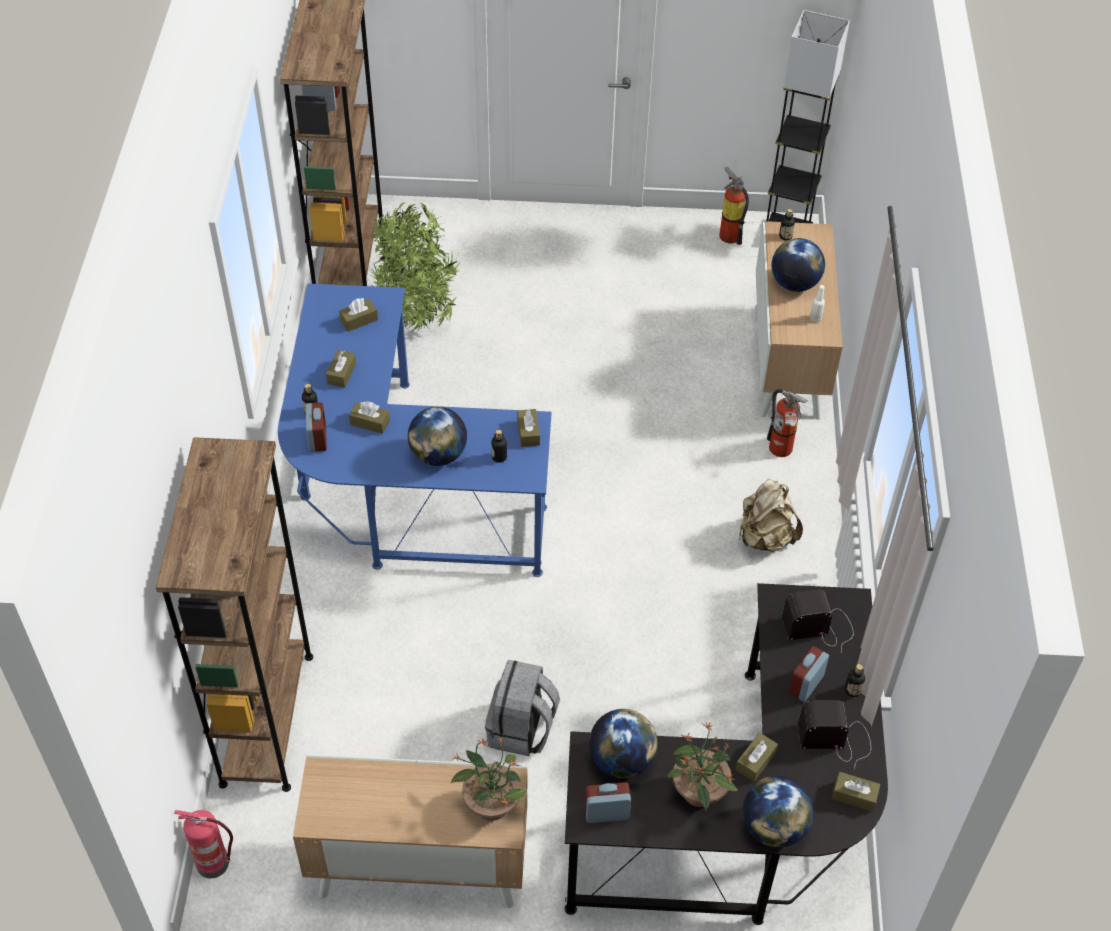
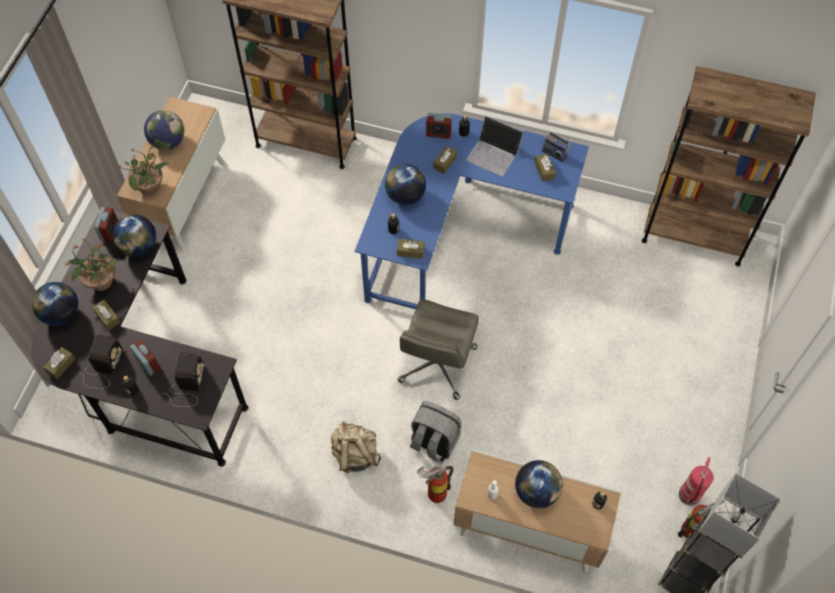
camera: 105 degrees right, 10 degrees up
fire extinguisher [174,810,233,878] -> fire extinguisher moved to [679,457,713,506]
brown tissue box [326,350,356,388] -> laptop [467,116,523,176]
potted plant [370,202,460,333] -> none
grey backpack [485,660,560,756] -> grey backpack moved to [410,401,461,464]
none -> globe [144,110,184,150]
none -> grey office chair [398,299,479,400]
none -> radio [542,132,571,162]

